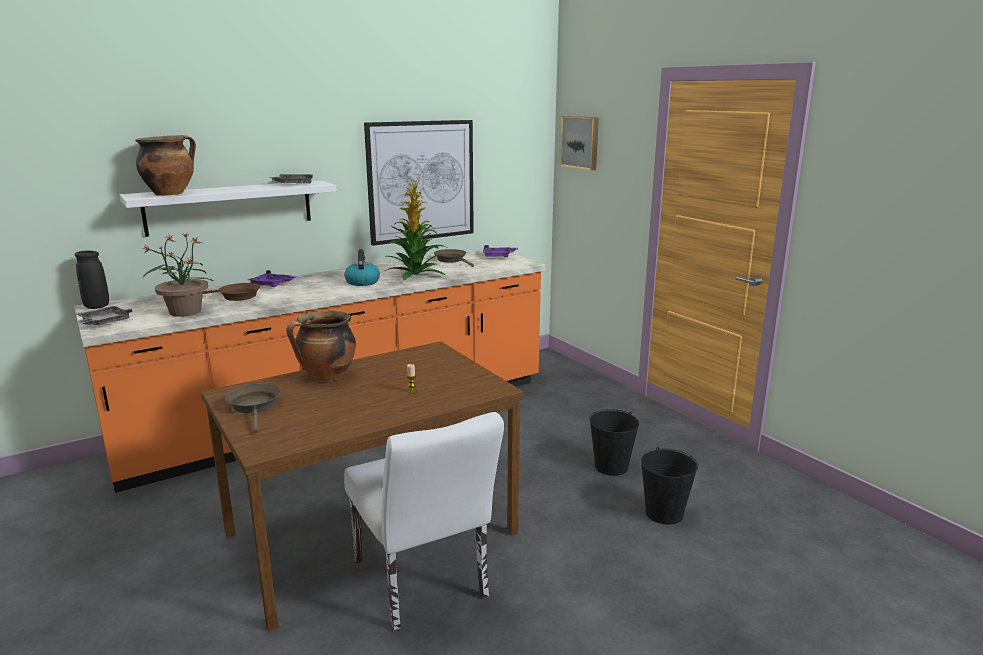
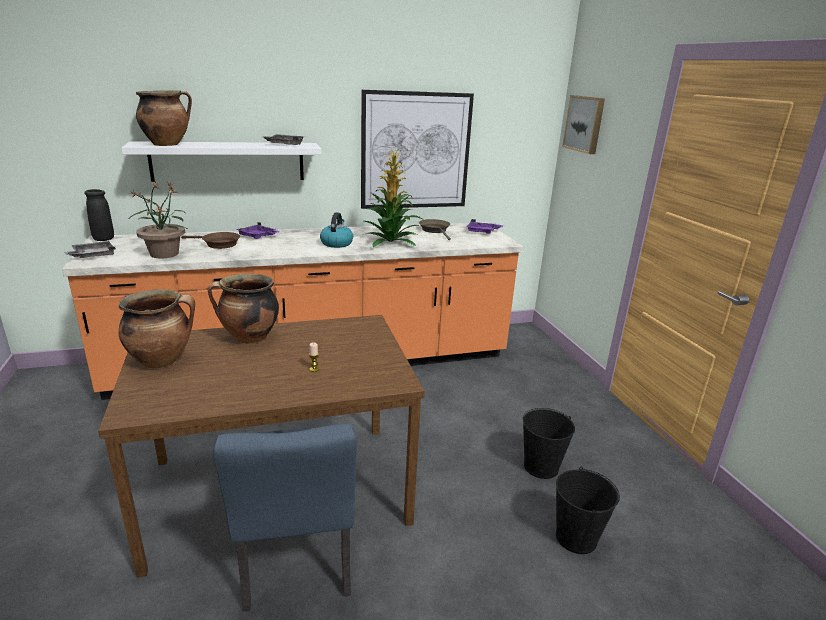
camera: 15 degrees right, 5 degrees up
brown frying pan [225,383,280,433] -> cooking pot [118,289,195,369]
white chair [344,412,504,631] -> blue chair [213,424,357,611]

